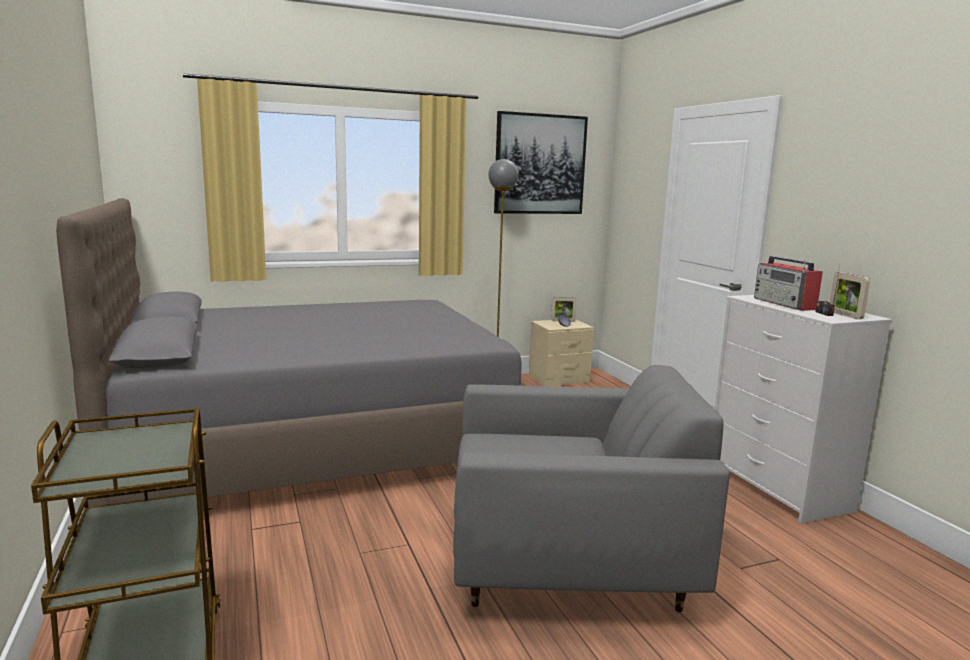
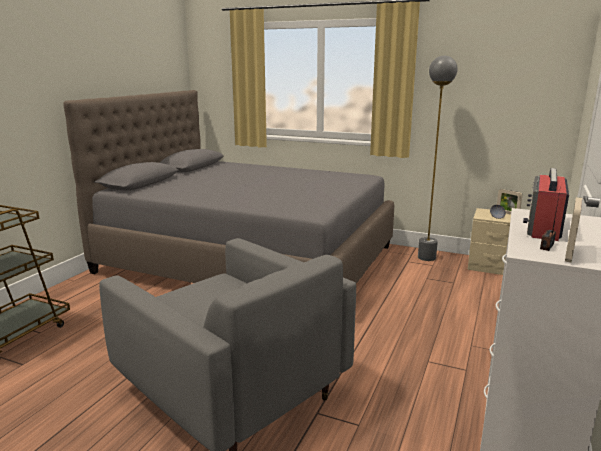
camera: 45 degrees right, 5 degrees up
picture [494,111,588,214] -> none

